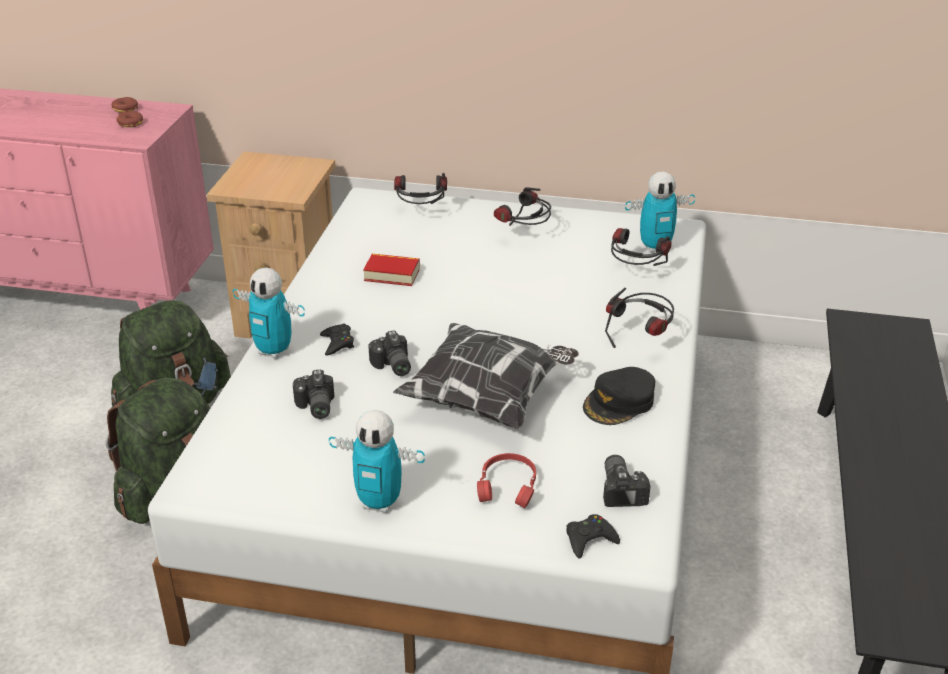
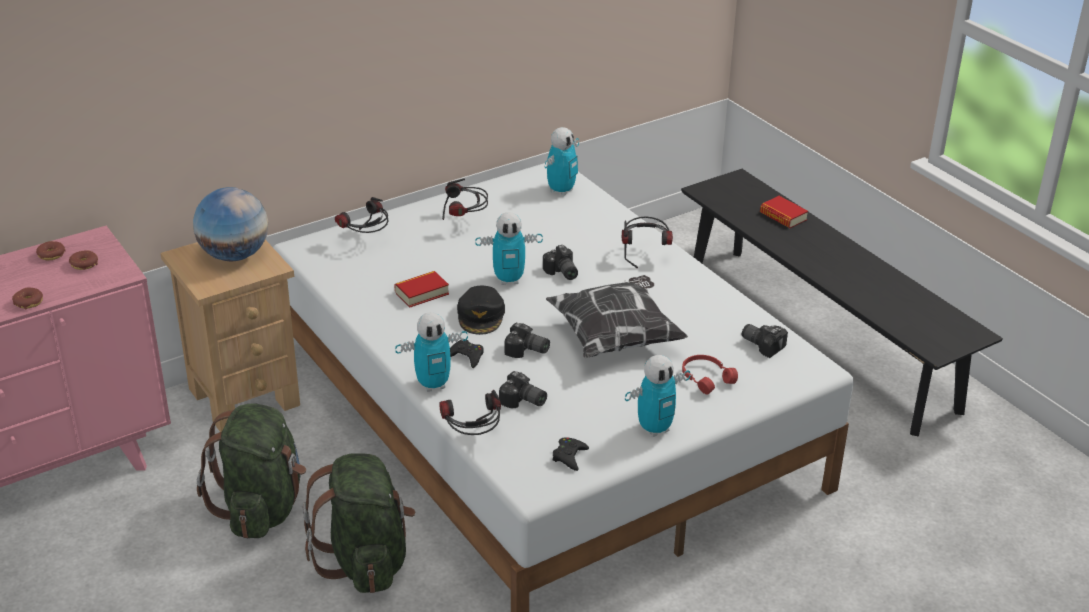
camera: 45 degrees left, 0 degrees up
black game controller [566,514,620,559] -> black game controller moved to [552,437,589,471]
black cap [583,367,655,425] -> black cap moved to [457,286,505,335]
headphones [611,228,672,266] -> headphones moved to [439,390,501,435]
none -> donut [12,288,43,309]
none -> globe [193,187,268,262]
none -> toy robot [475,212,543,285]
none -> camera [543,245,578,280]
none -> book [760,196,808,228]

